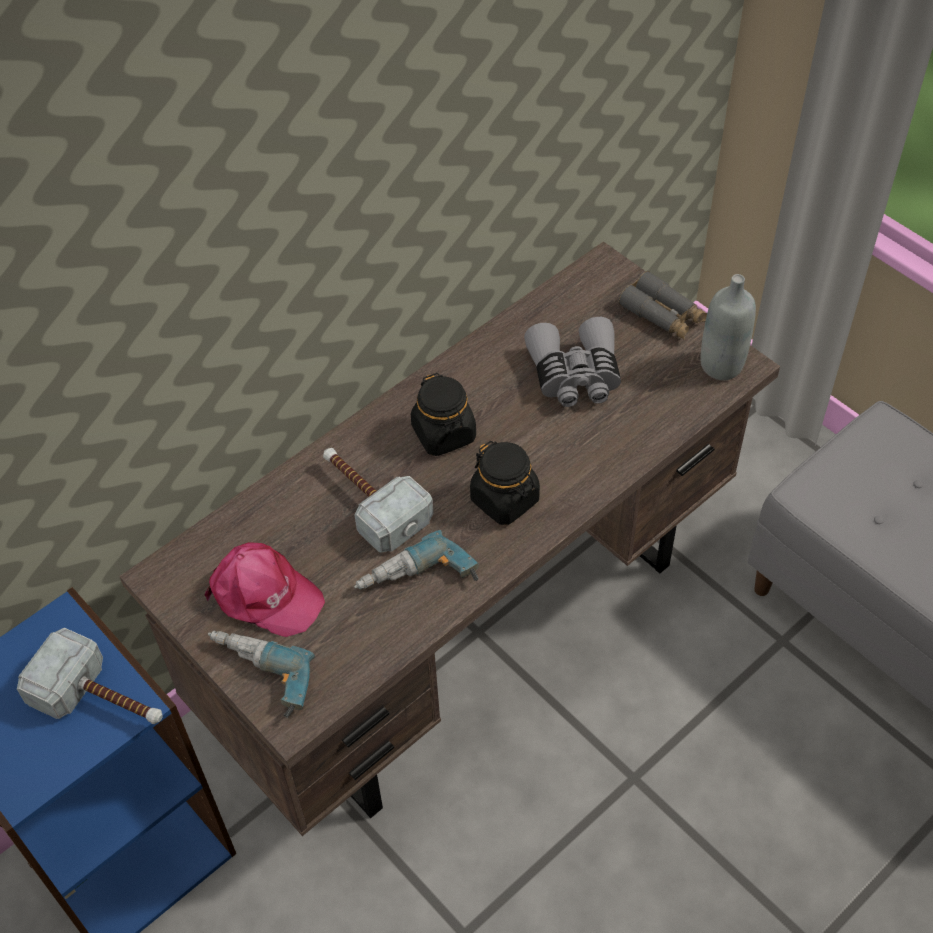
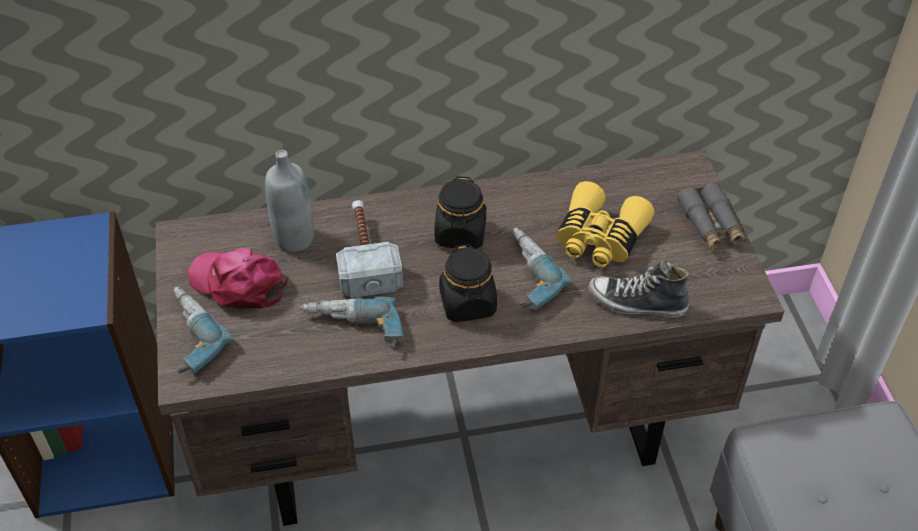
camera: 30 degrees right, 5 degrees down
hammer [17,628,163,724] -> none
pink cap [205,542,325,637] -> pink cap turned 150 degrees clockwise [187,248,288,308]
grey binoculars [524,317,621,407] -> yellow binoculars [557,181,654,267]
grey bottle [700,274,756,381] -> grey bottle moved to [265,150,314,252]
none -> power drill [513,228,572,310]
none -> shoe [588,260,689,317]

